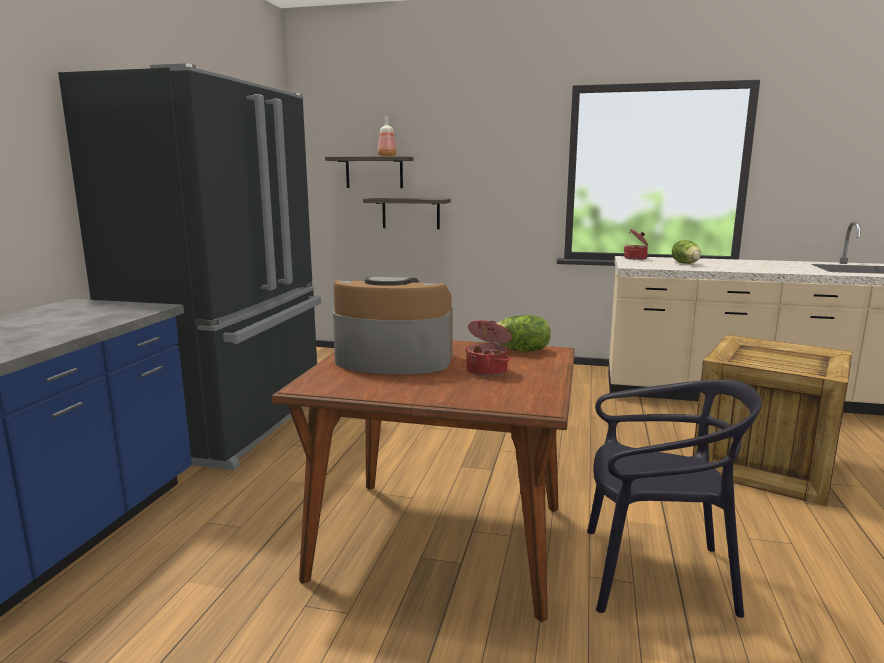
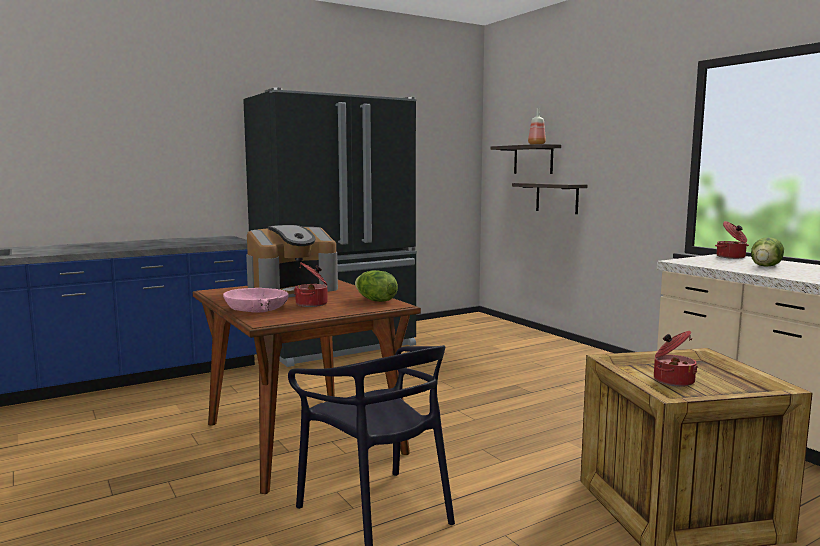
camera: 45 degrees right, 5 degrees down
coffee machine [333,277,453,374] -> coffee machine turned 90 degrees clockwise [246,225,338,297]
none -> pink bowl [223,288,289,313]
none -> cooking pot [654,331,698,387]

